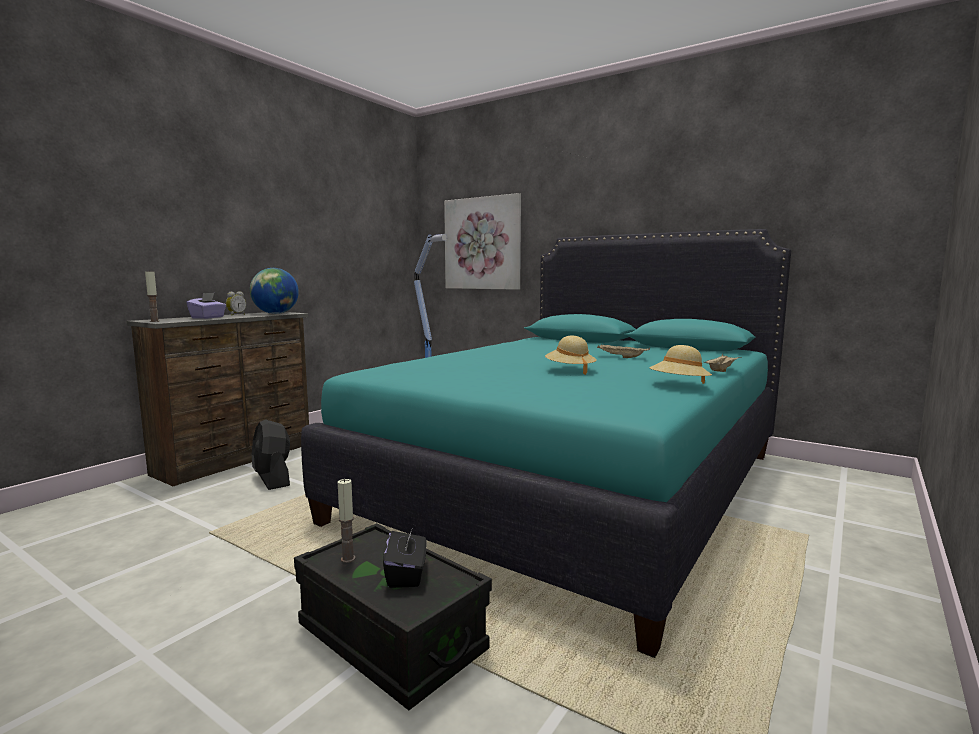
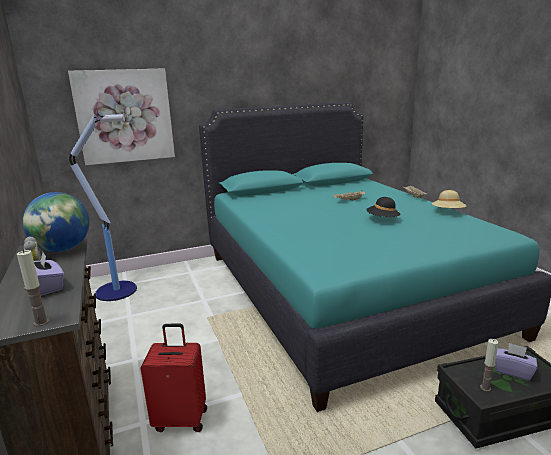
camera: 55 degrees left, 10 degrees up
black fan [252,419,290,490] -> red suitcase [140,324,207,432]
black tissue box [383,525,427,588] -> purple tissue box [495,343,537,381]
beige hat [545,336,597,375] -> black hat [366,197,400,217]

